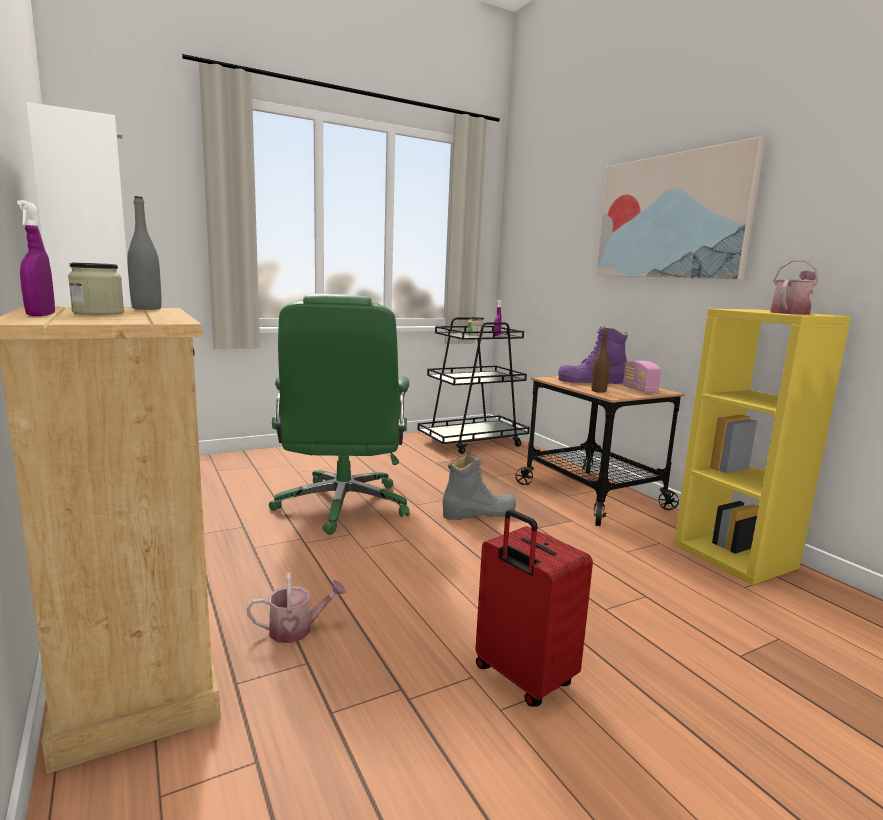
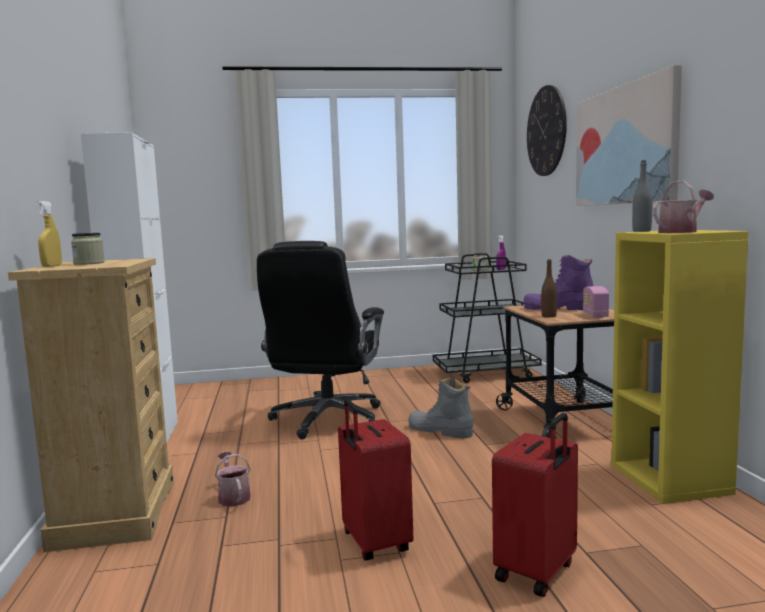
camera: 20 degrees right, 5 degrees down
purple spray bottle [17,200,55,316] -> yellow spray bottle [37,201,62,267]
grey bottle [127,196,162,310] -> grey bottle moved to [632,160,653,232]
watering can [247,572,346,643] -> watering can turned 120 degrees counterclockwise [215,452,251,507]
green office chair [269,294,410,535] -> black office chair [257,241,384,439]
grey boot [443,455,516,520] -> grey boot turned 150 degrees counterclockwise [408,378,473,439]
none -> red suitcase [492,413,578,597]
none -> wall clock [527,85,567,176]

